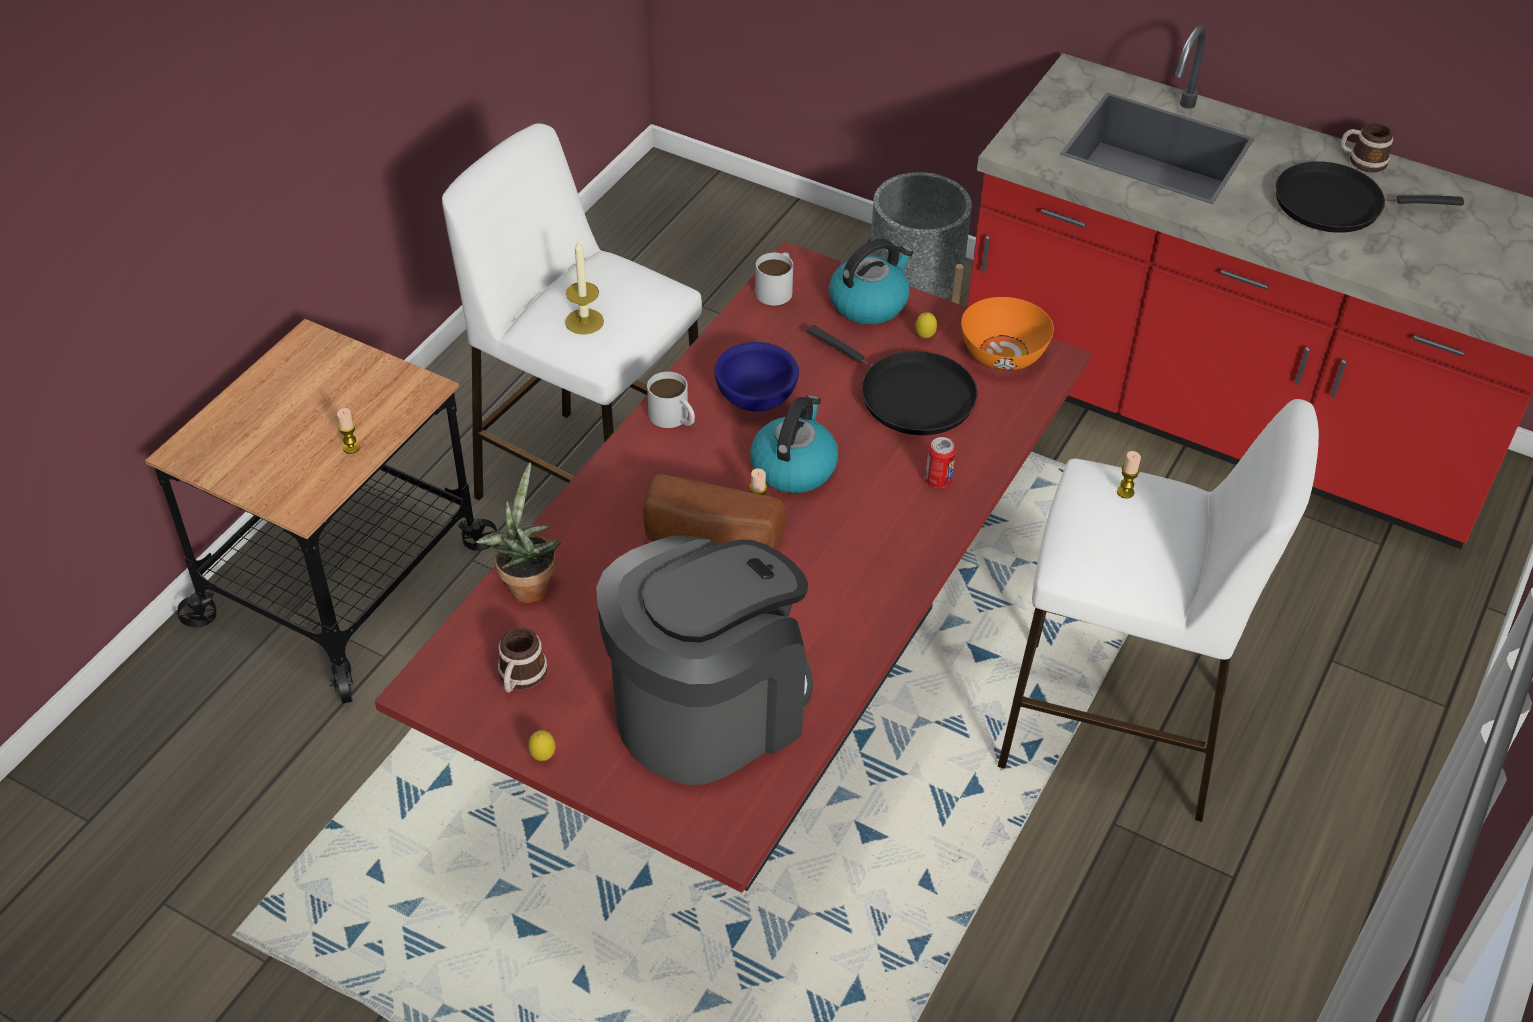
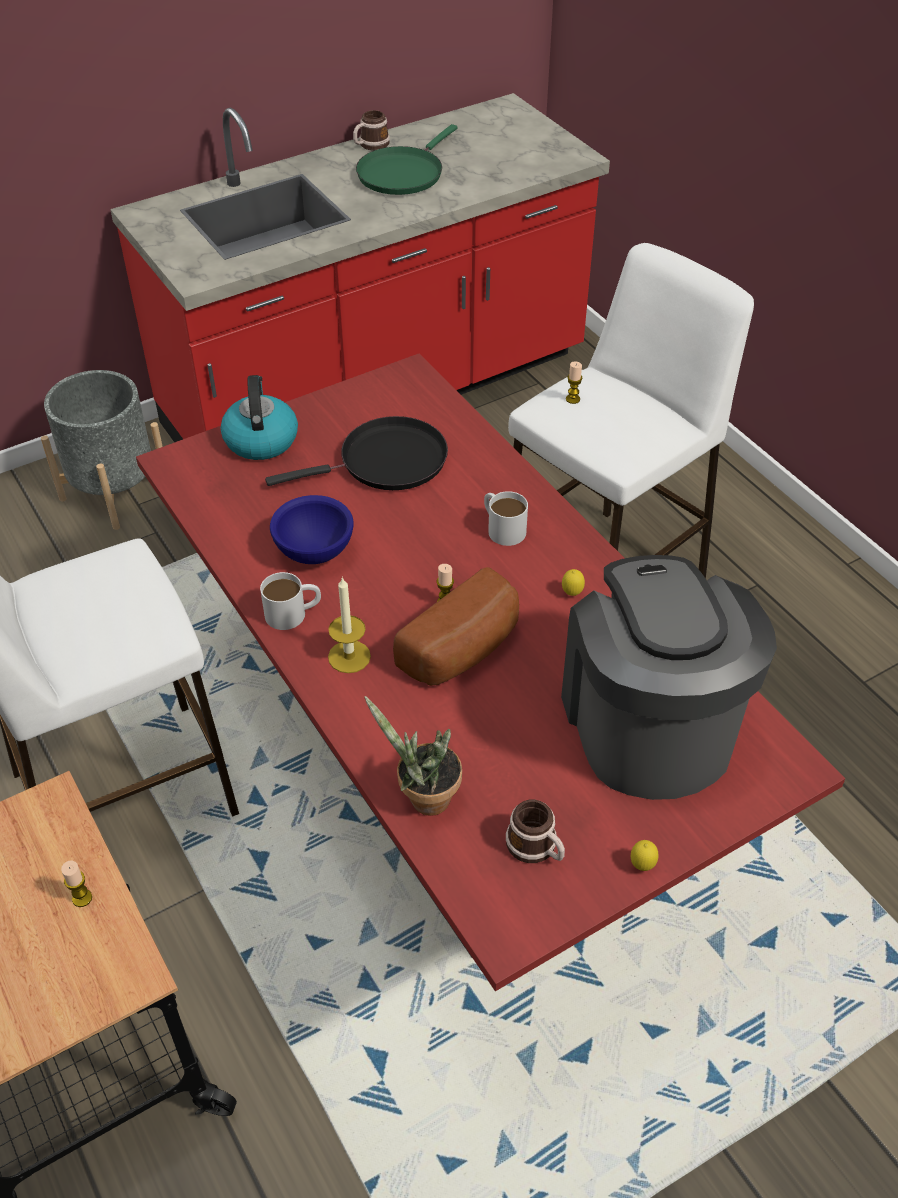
camera: 60 degrees left, 0 degrees up
candle [565,239,604,335] -> candle moved to [328,577,371,673]
kettle [750,395,839,493] -> none
white mug [755,252,793,305] -> white mug moved to [484,491,528,546]
lemon [915,312,937,338] -> lemon moved to [562,569,585,596]
can [925,437,956,488] -> none
orange bowl [961,297,1054,370] -> none
black frying pan [1275,161,1464,233] -> green frying pan [356,124,457,195]

